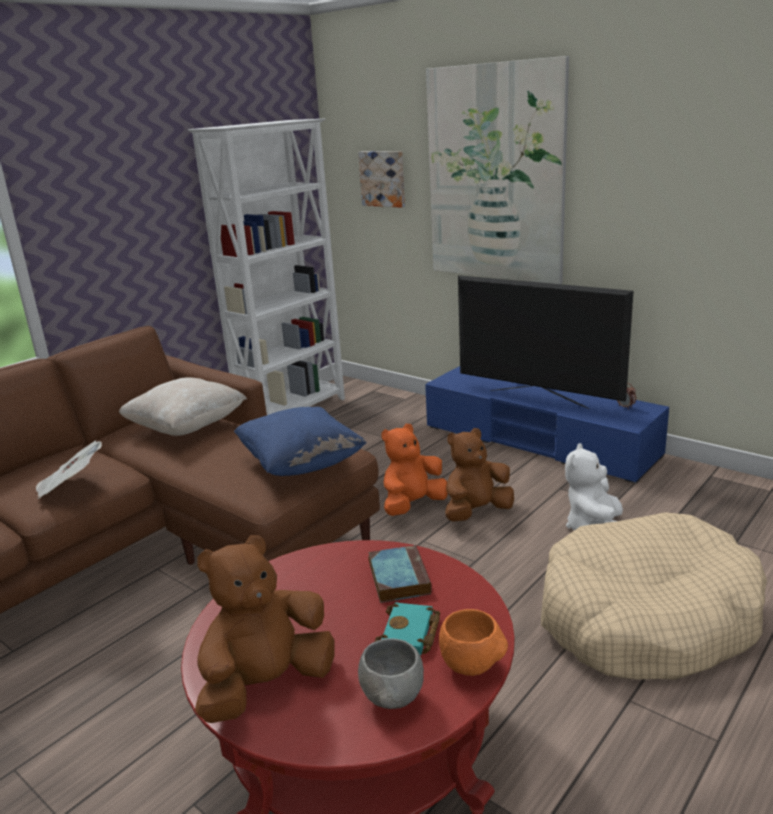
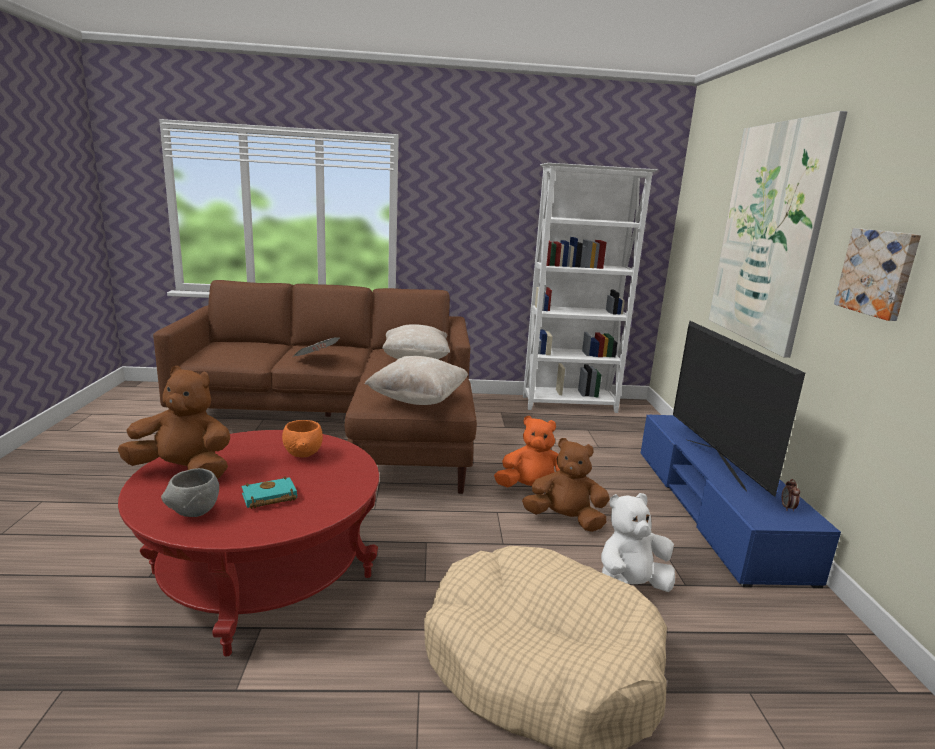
camera: 45 degrees right, 5 degrees down
blue pillow [234,407,367,476] -> beige pillow [365,356,468,405]
picture [358,151,405,208] -> picture moved to [834,228,921,321]
book [368,545,431,603] -> none
orange bowl [439,609,508,676] -> orange bowl moved to [282,420,323,457]

